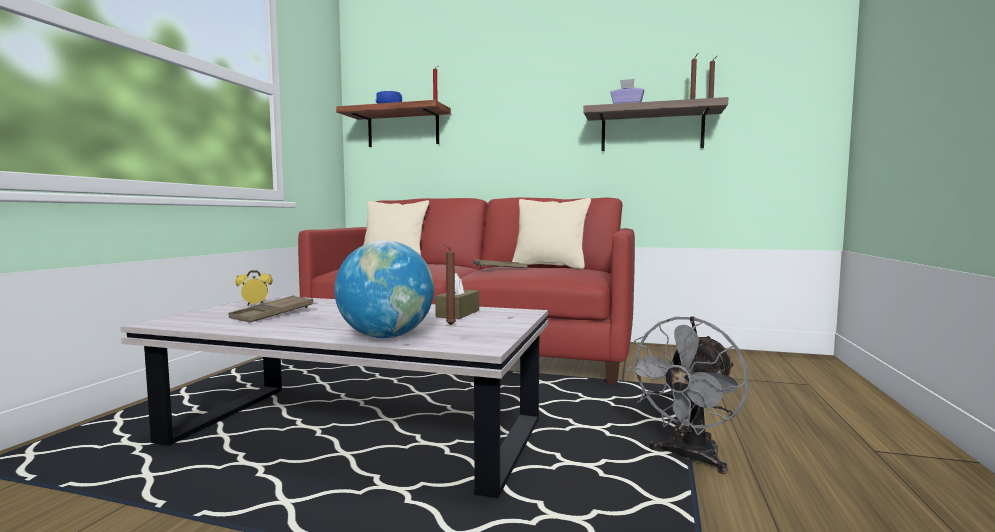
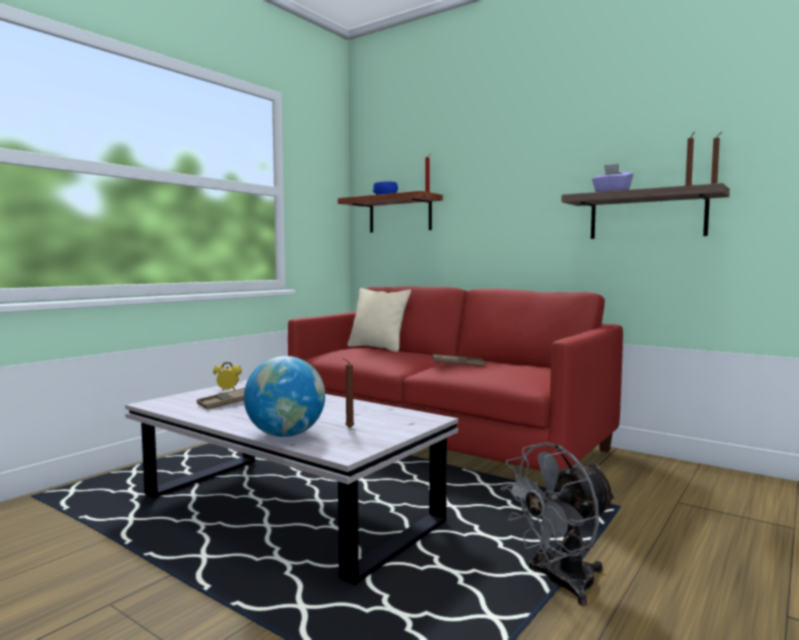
camera: 20 degrees right, 0 degrees up
brown tissue box [435,273,479,319] -> none
beige pillow [512,198,591,269] -> none

